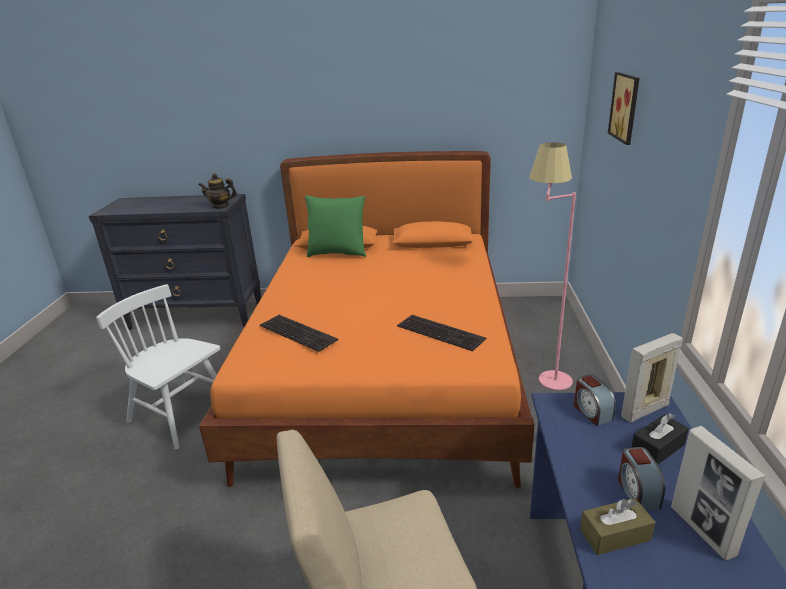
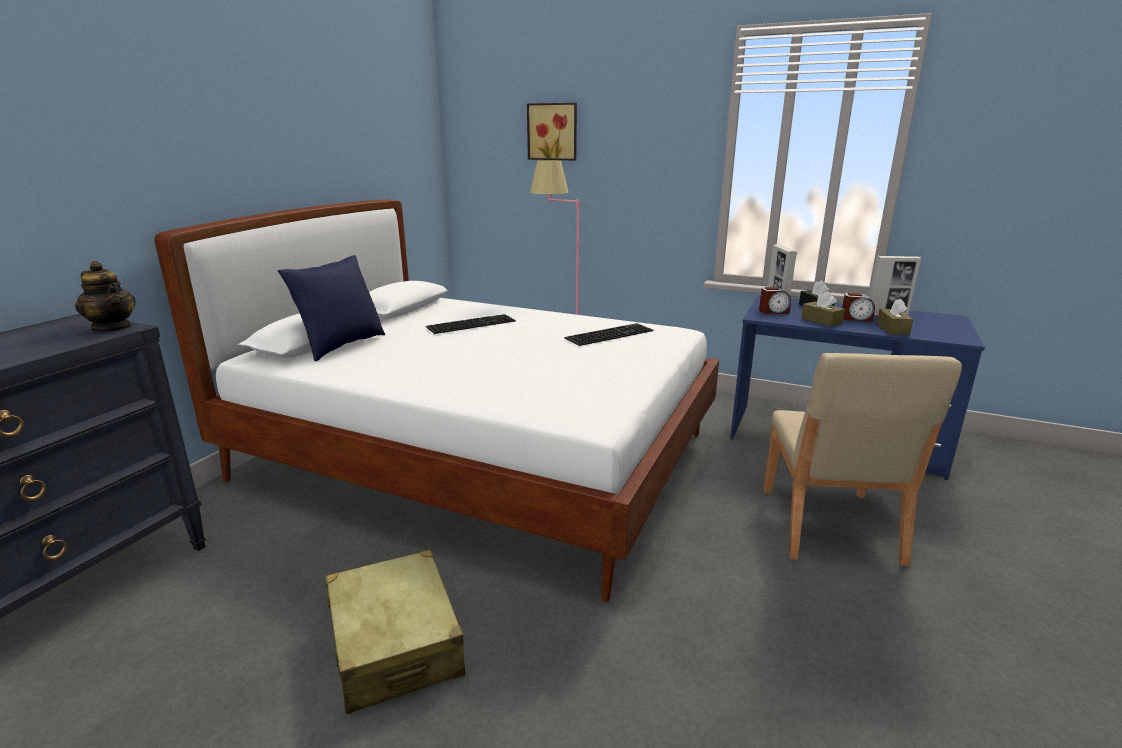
camera: 70 degrees left, 5 degrees down
white chair [96,284,220,450] -> beige suitcase [325,550,465,714]
teapot [198,173,237,209] -> teapot turned 75 degrees counterclockwise [75,261,136,332]
orange bed [199,151,534,488] -> white bed [154,200,719,602]
keyboard [260,315,338,352] -> keyboard moved to [426,314,516,334]
green pillow [305,195,366,257] -> blue pillow [278,255,385,361]
none -> brown tissue box [801,292,845,327]

